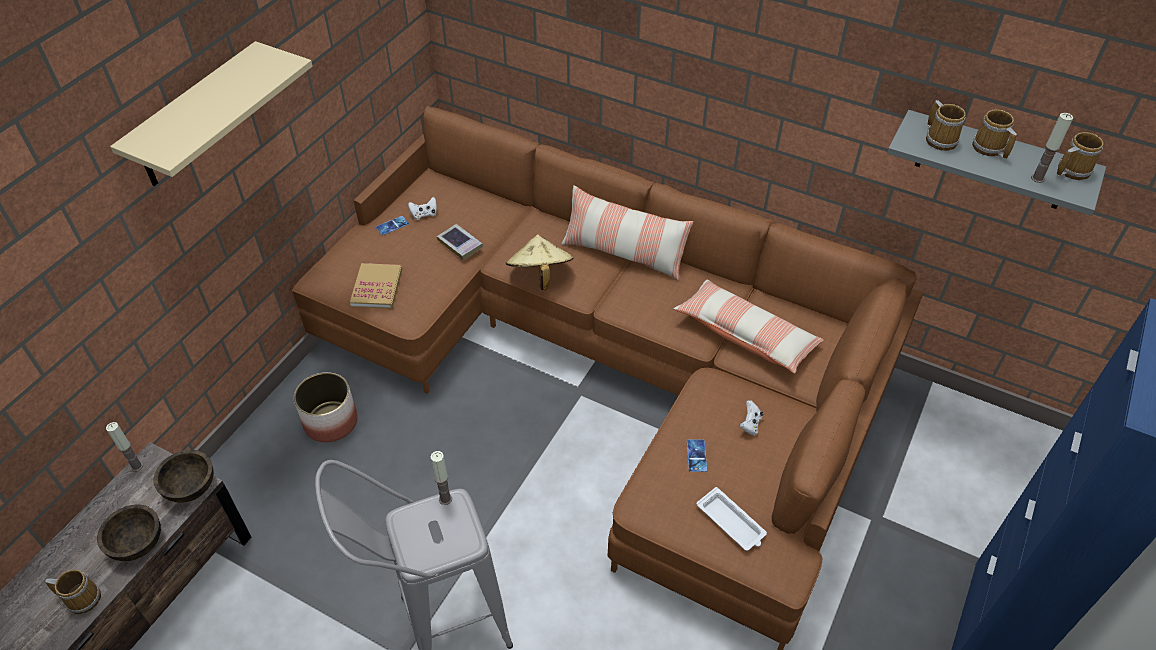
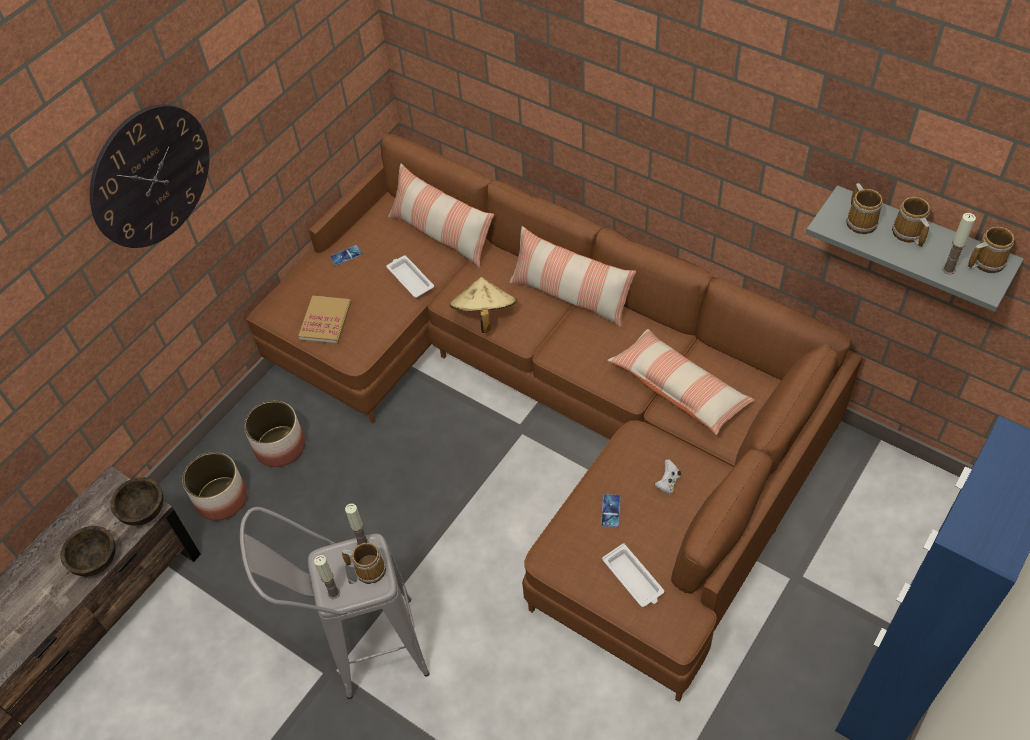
camera: 10 degrees right, 5 degrees up
mug [45,569,101,614] -> mug moved to [342,543,386,584]
candle [106,422,143,472] -> candle moved to [314,555,340,599]
beige shelf [110,41,313,186] -> wall clock [90,104,209,248]
white game controller [408,197,437,220] -> none
book [437,224,483,260] -> white tray [386,255,434,298]
none -> planter [182,452,247,521]
none -> pillow [388,164,494,268]

